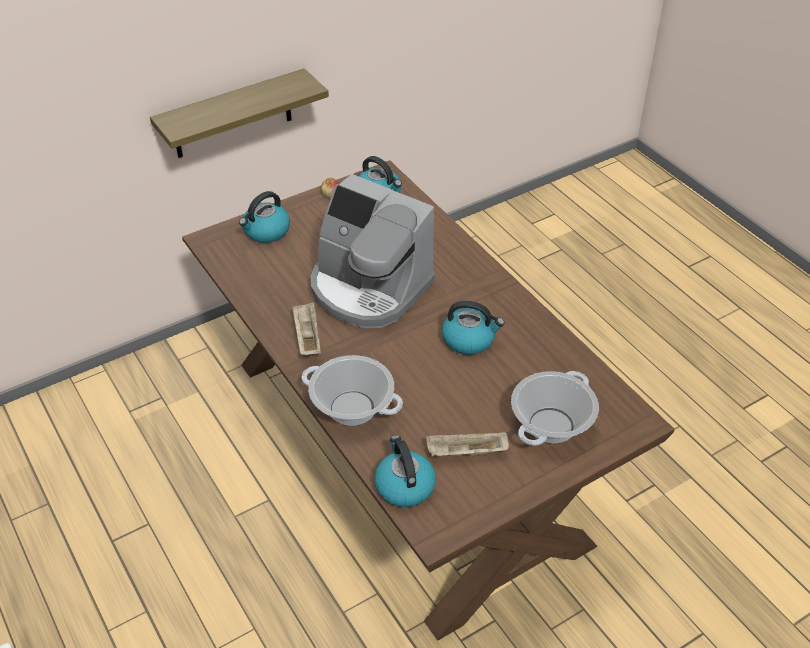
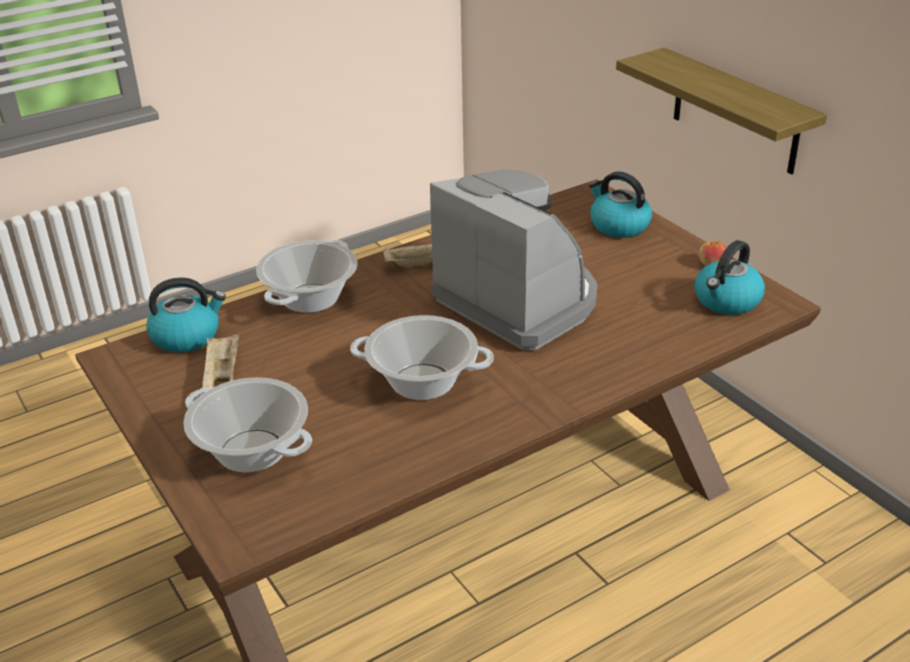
camera: 90 degrees right, 10 degrees down
coffee machine [311,174,435,328] -> coffee machine turned 105 degrees clockwise [430,169,597,350]
kettle [442,301,504,355] -> cooking pot [350,315,494,400]

